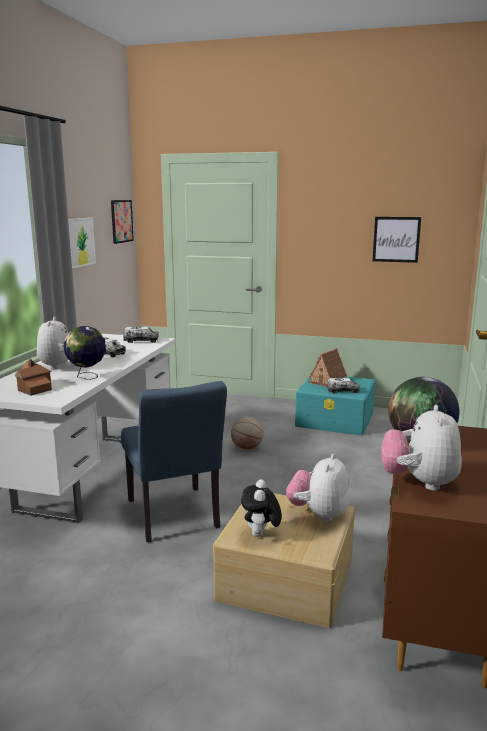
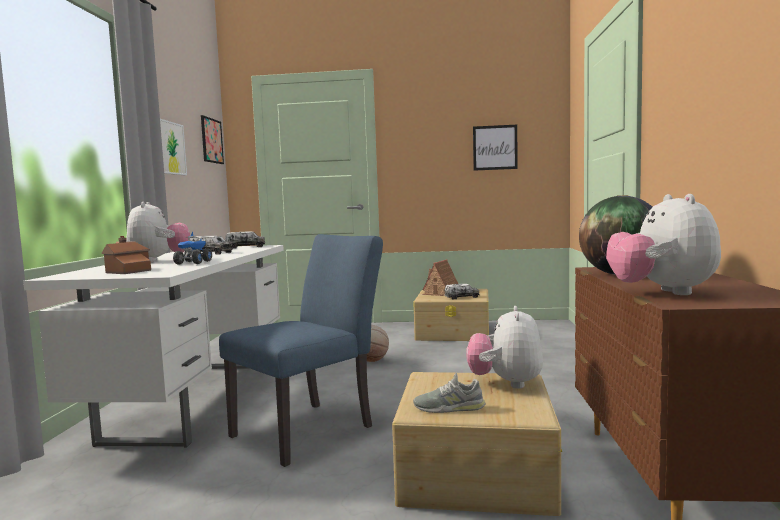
camera: 10 degrees left, 10 degrees down
globe [64,326,106,380] -> toy truck [173,232,212,265]
blue chair [121,381,227,542] -> blue chair turned 105 degrees counterclockwise [219,234,383,467]
plush toy [241,479,282,537] -> grey shoe [413,373,486,413]
turquoise storage box [295,377,375,436] -> beige storage box [413,289,489,341]

